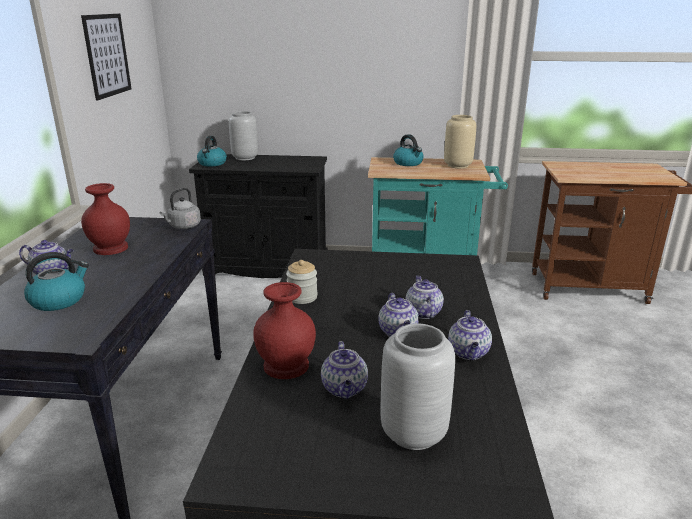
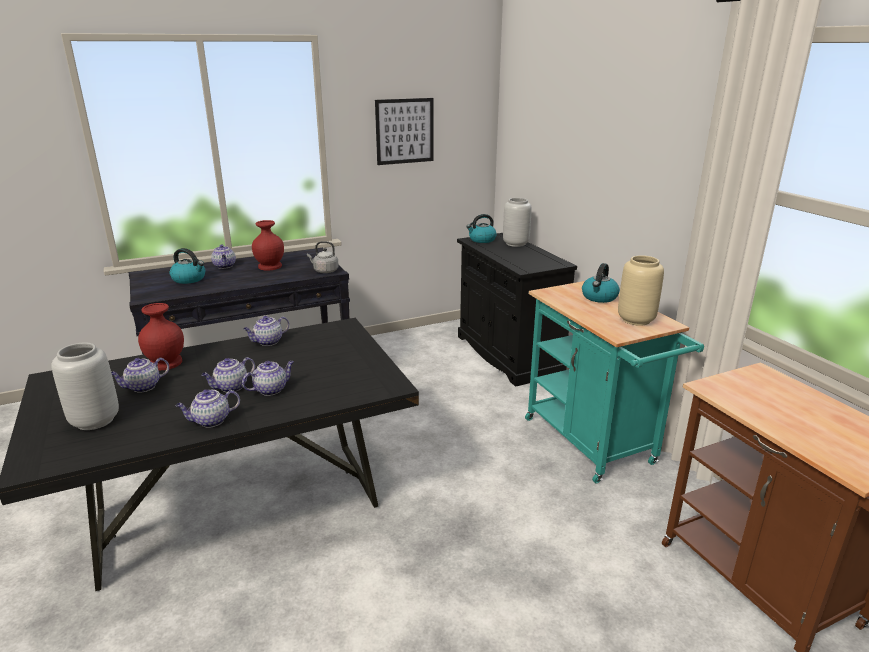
camera: 60 degrees right, 0 degrees up
jar [286,260,318,304] -> teapot [243,316,289,346]

